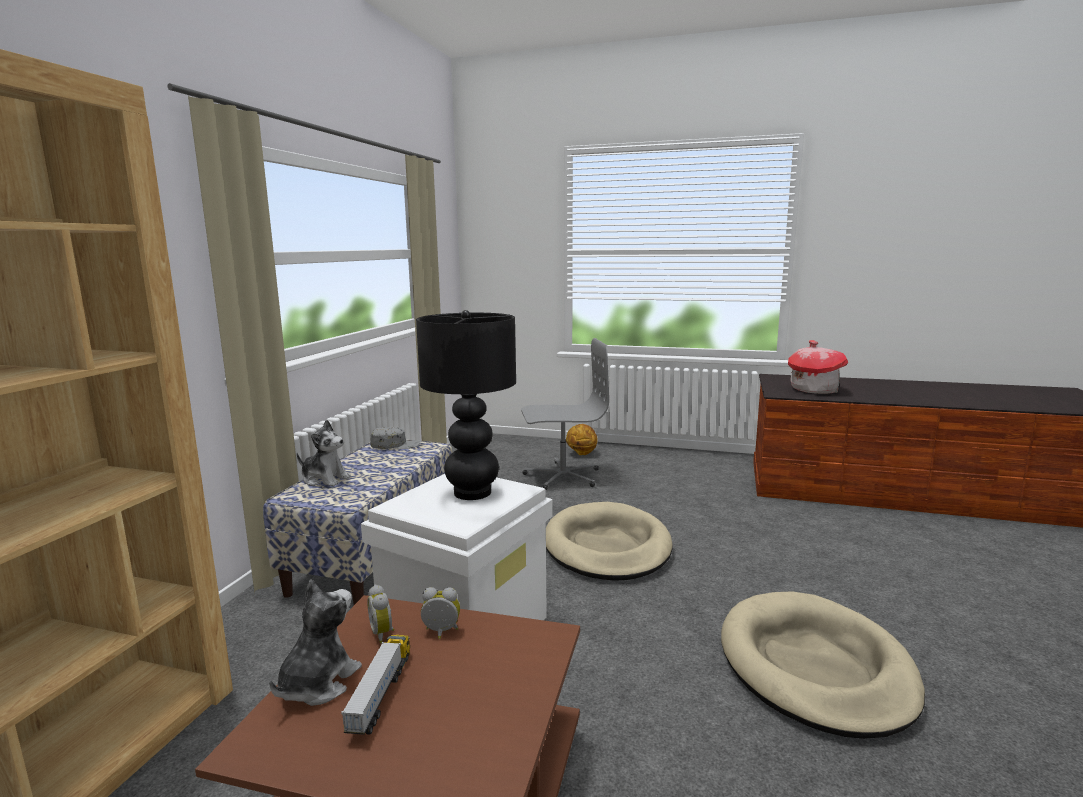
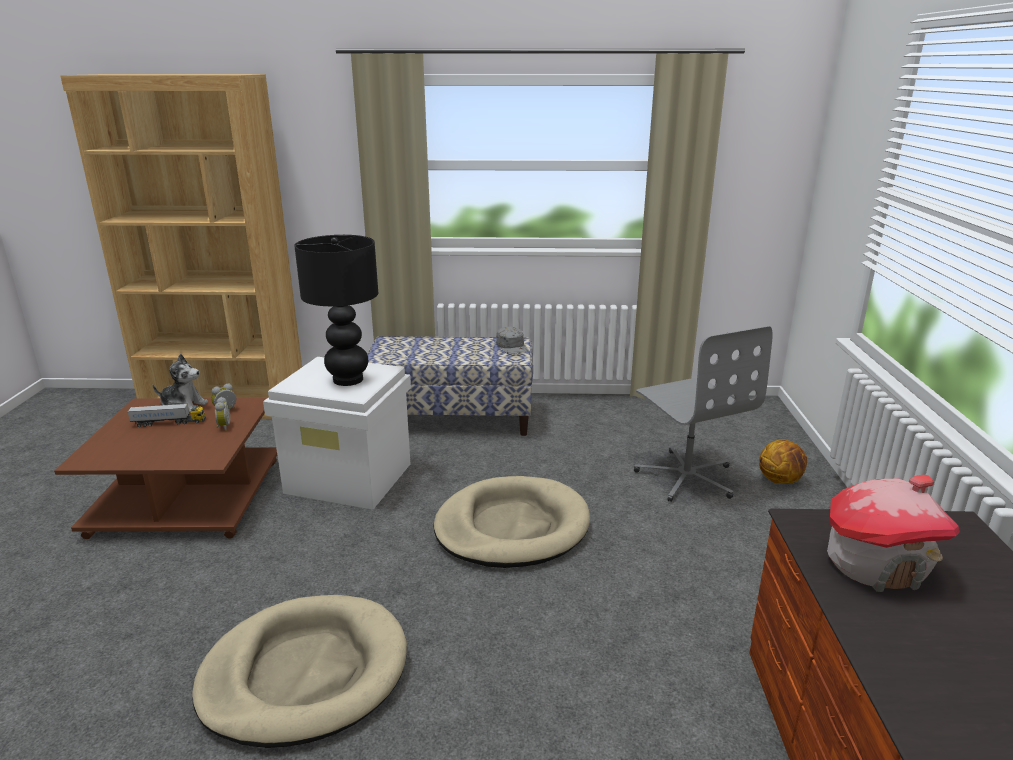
camera: 75 degrees right, 10 degrees up
plush toy [297,420,351,486] -> none

